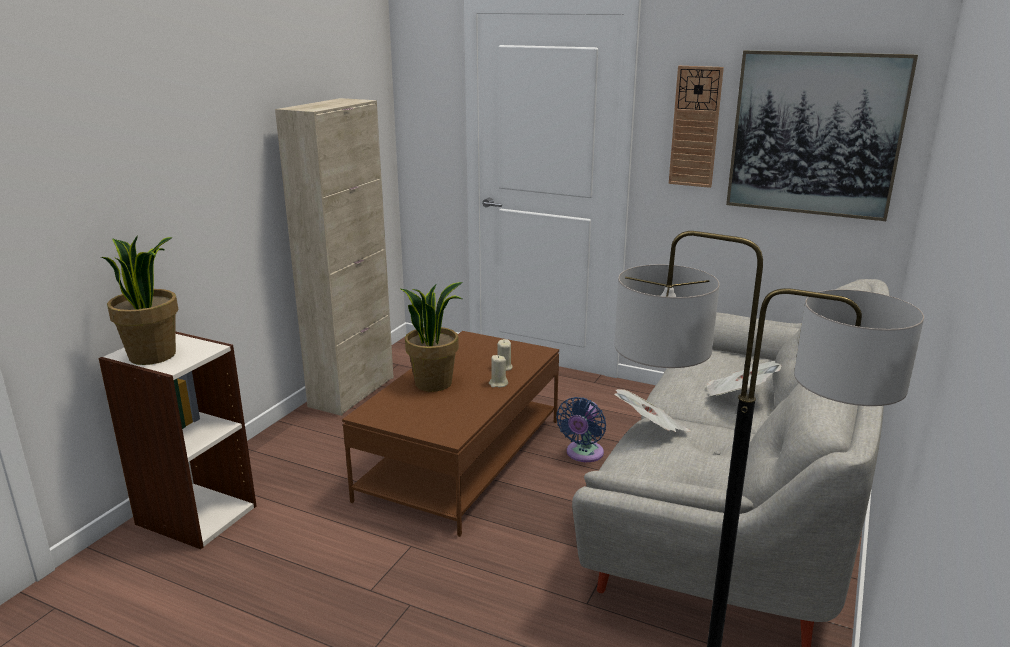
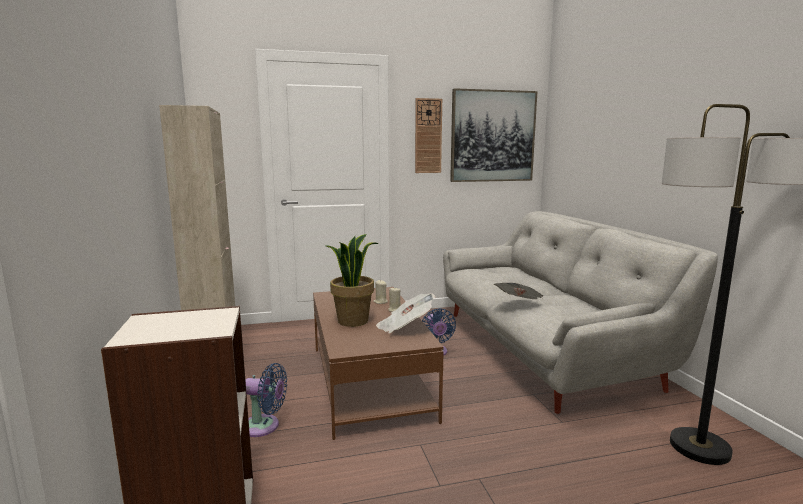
camera: 40 degrees left, 10 degrees down
potted plant [101,235,178,365] -> none
newspaper [707,361,781,397] -> newspaper moved to [376,293,435,333]
none -> blue fan [245,363,287,437]

